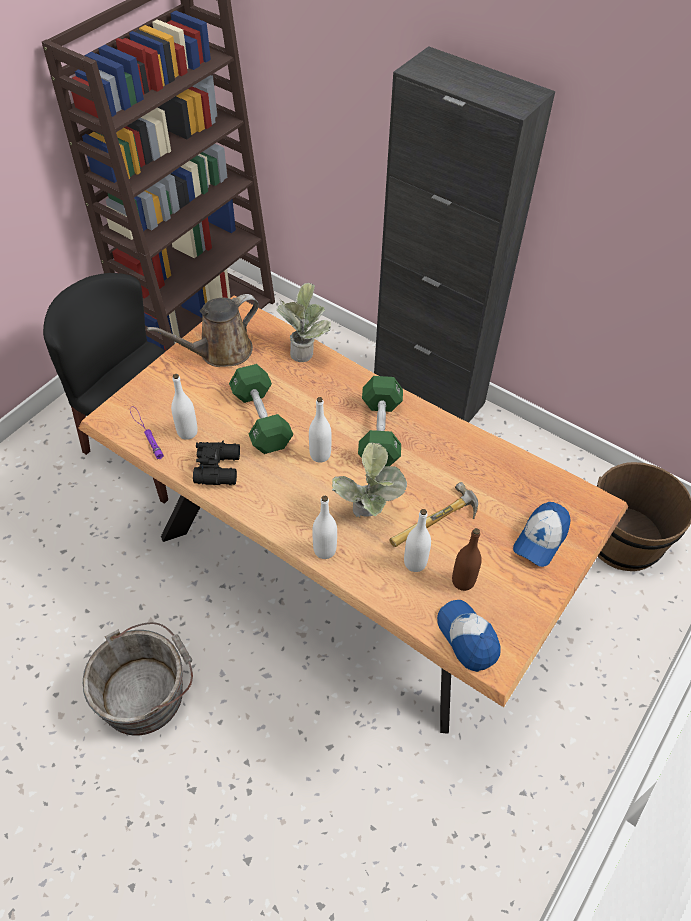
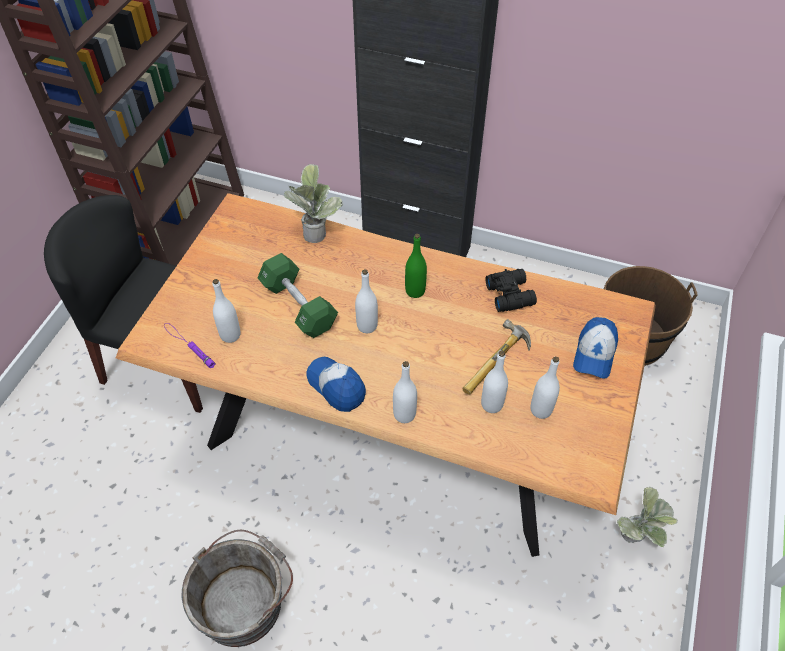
camera: 15 degrees left, 0 degrees up
brown watering can [146,294,259,367] -> none
black binoculars [193,441,240,485] -> black binoculars moved to [485,269,537,312]
potted plant [332,442,407,517] -> potted plant moved to [617,487,678,547]
green dumbbell [358,376,403,466] -> green bottle [405,234,427,298]
cap [437,600,501,672] -> cap moved to [307,357,366,412]
brown bottle [452,528,482,591] -> white bottle [530,356,560,419]

